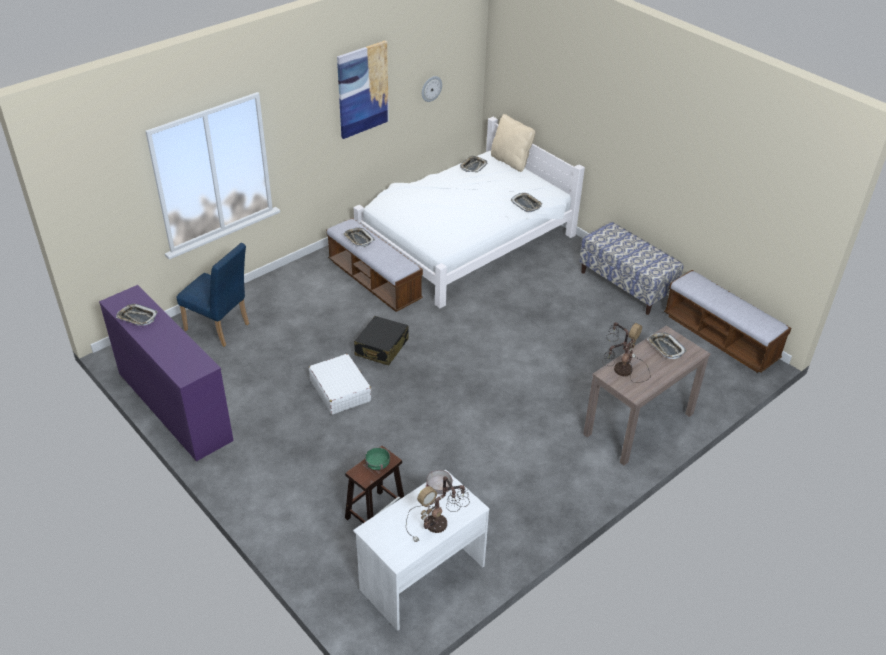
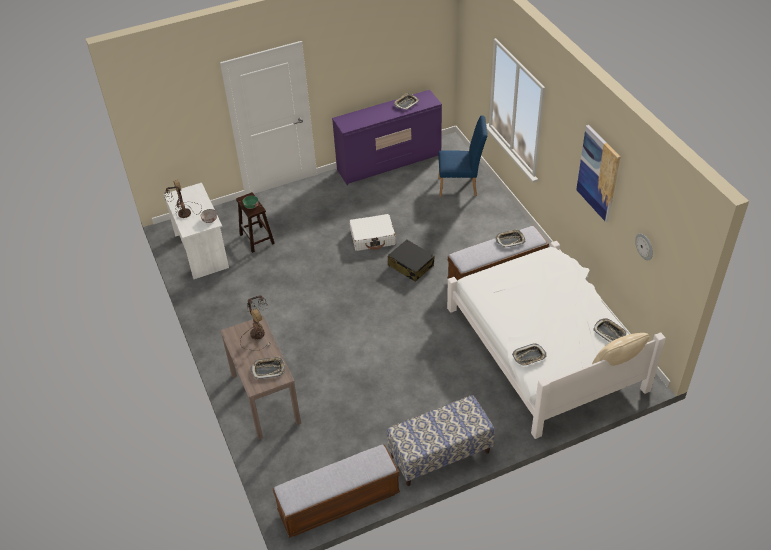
camera: 110 degrees right, 5 degrees up
blue chair [177,243,249,347] -> blue chair turned 135 degrees counterclockwise [438,115,488,197]

